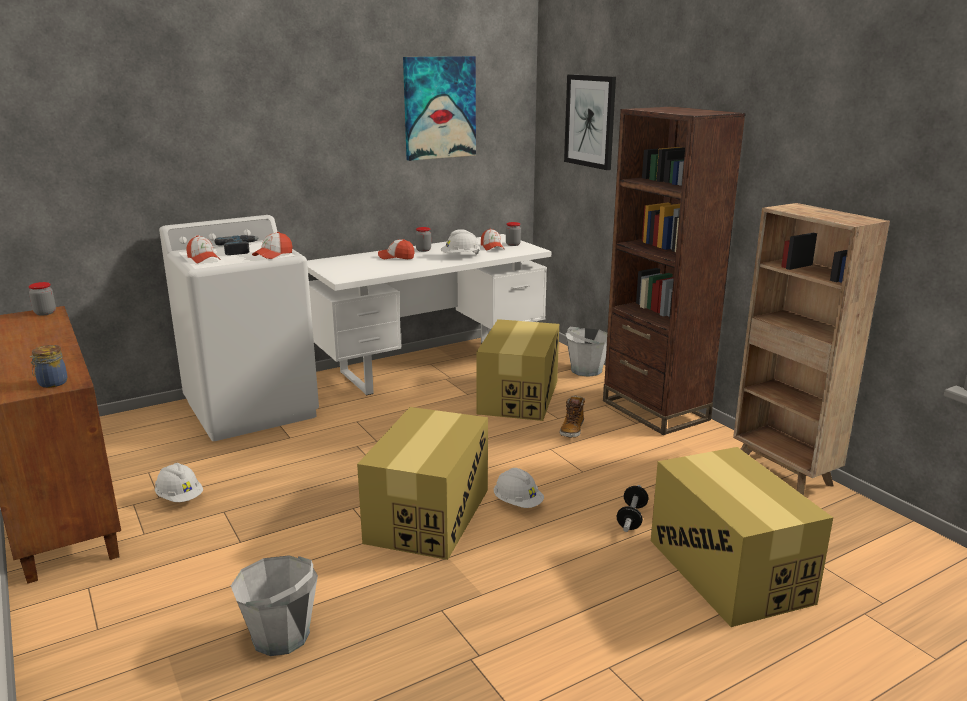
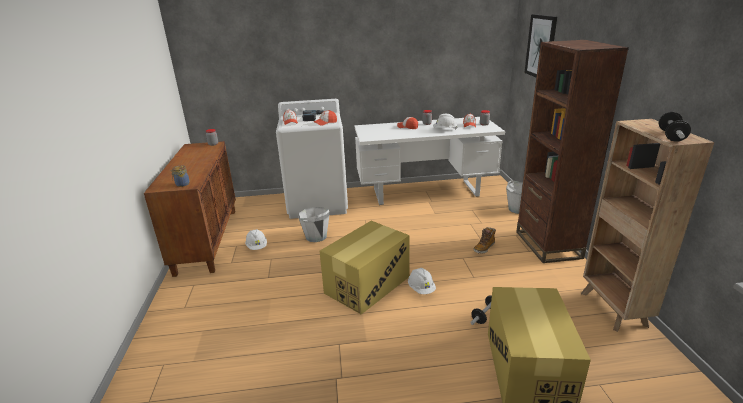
camera: 25 degrees right, 5 degrees up
grey bucket [231,555,318,656] -> grey bucket moved to [298,207,329,242]
picture [403,56,476,161] -> none
cardboard box [476,319,559,421] -> none
none -> dumbbell [659,112,691,142]

